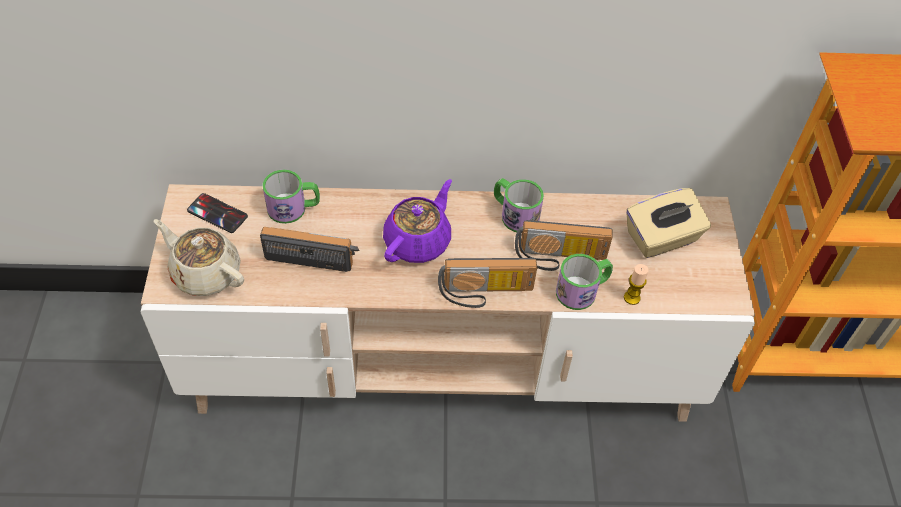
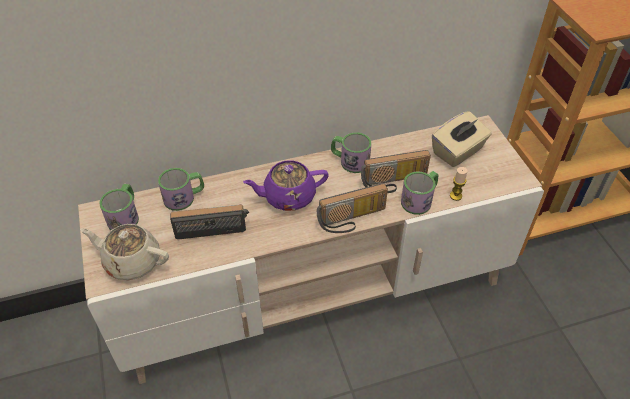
camera: 15 degrees left, 5 degrees down
phone [187,193,248,233] -> mug [100,184,139,230]
purple teapot [383,179,452,263] -> purple teapot turned 120 degrees counterclockwise [243,160,329,211]

